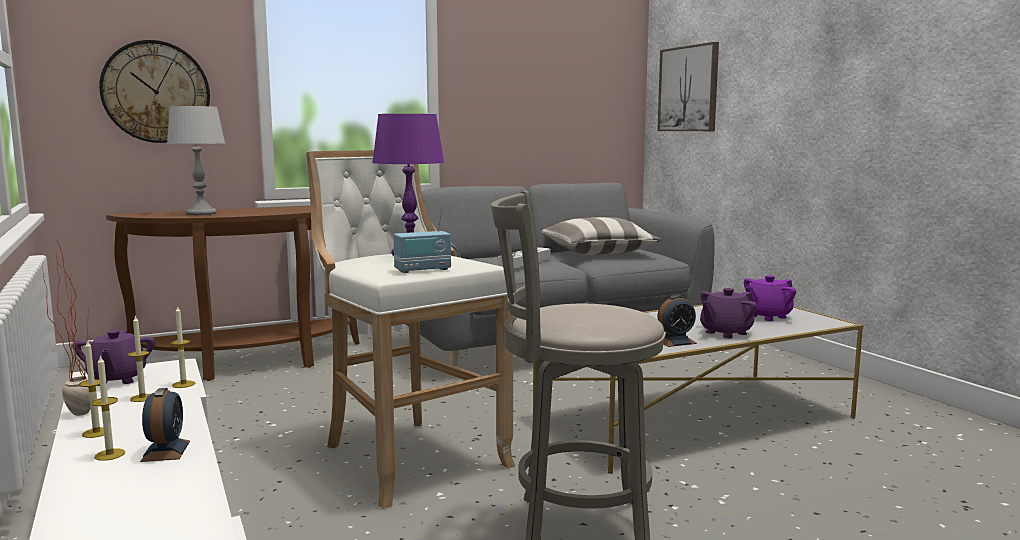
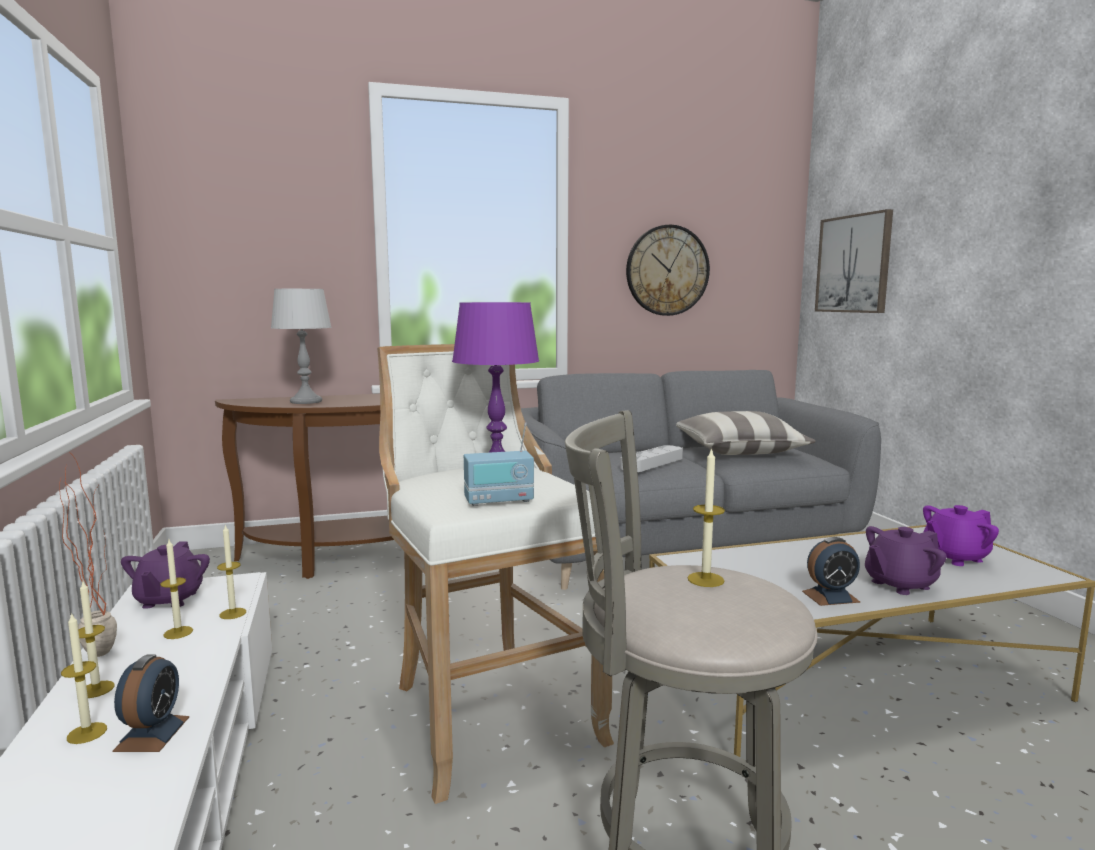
camera: 10 degrees right, 0 degrees up
wall clock [99,40,210,143] -> wall clock moved to [626,225,710,316]
none -> candle [688,448,725,587]

